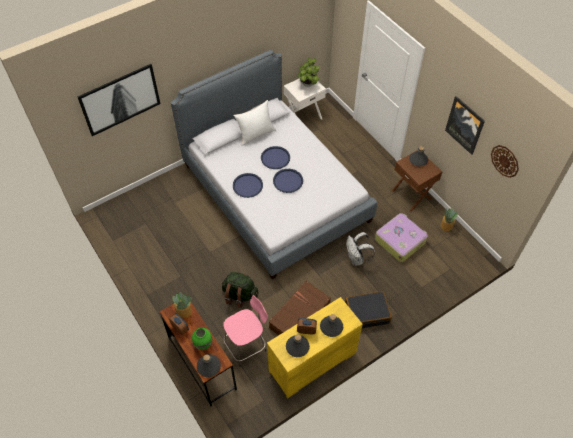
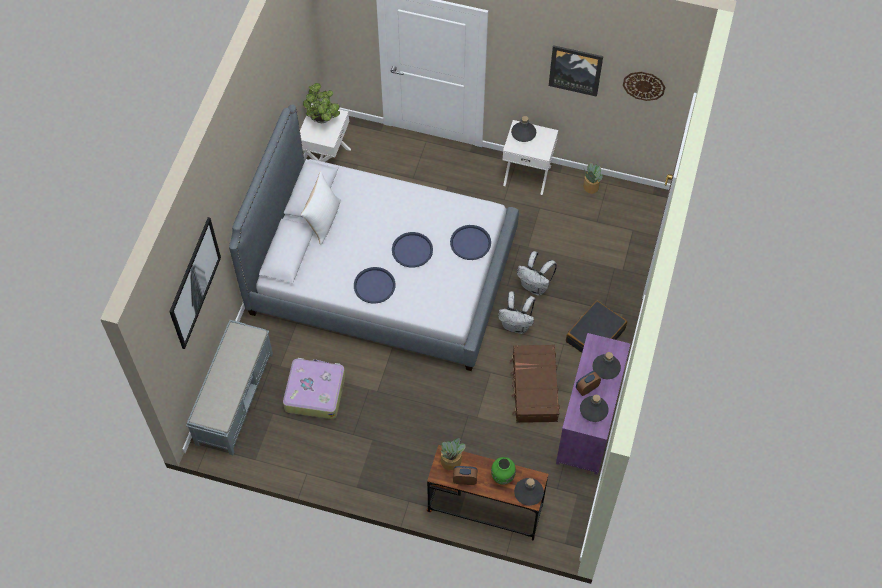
camera: 40 degrees left, 5 degrees up
green backpack [221,272,258,308] -> none
pink stool [224,295,268,367] -> none
blue tray [261,146,290,169] -> blue tray moved to [450,225,491,260]
yellow dresser [267,297,363,398] -> purple dresser [556,333,630,475]
suitcase [375,213,428,262] -> suitcase moved to [283,358,345,419]
brown nightstand [392,150,442,211] -> white nightstand [502,120,558,195]
none -> grey bench [186,320,273,455]
none -> white backpack [498,291,536,334]

